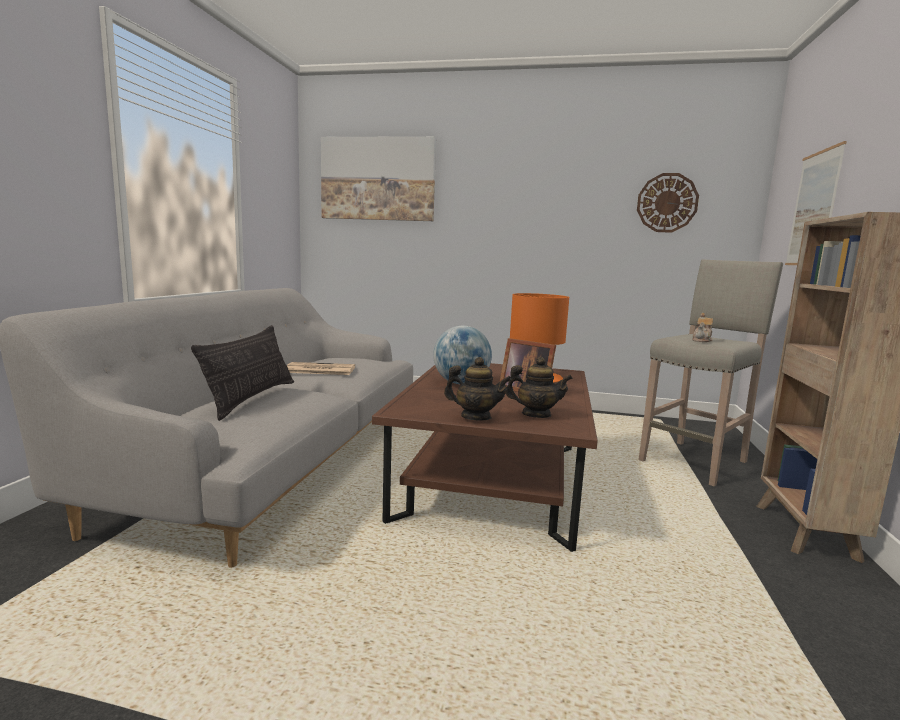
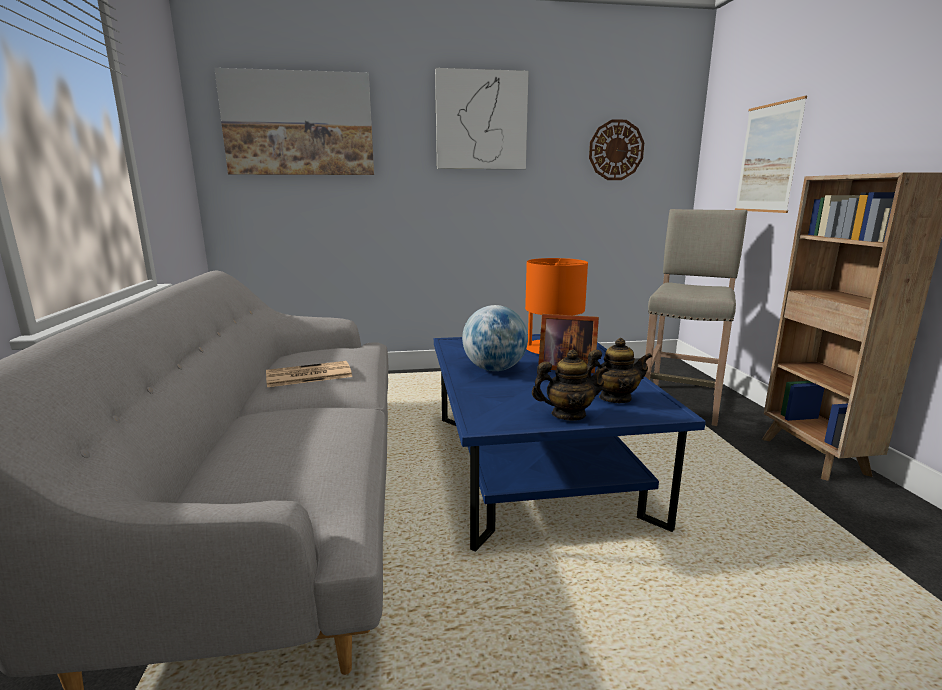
camera: 20 degrees left, 5 degrees up
pillow [191,325,294,421] -> none
brown coffee table [372,363,598,552] -> blue coffee table [434,334,706,552]
teapot [692,313,713,342] -> none
none -> picture [435,68,529,169]

